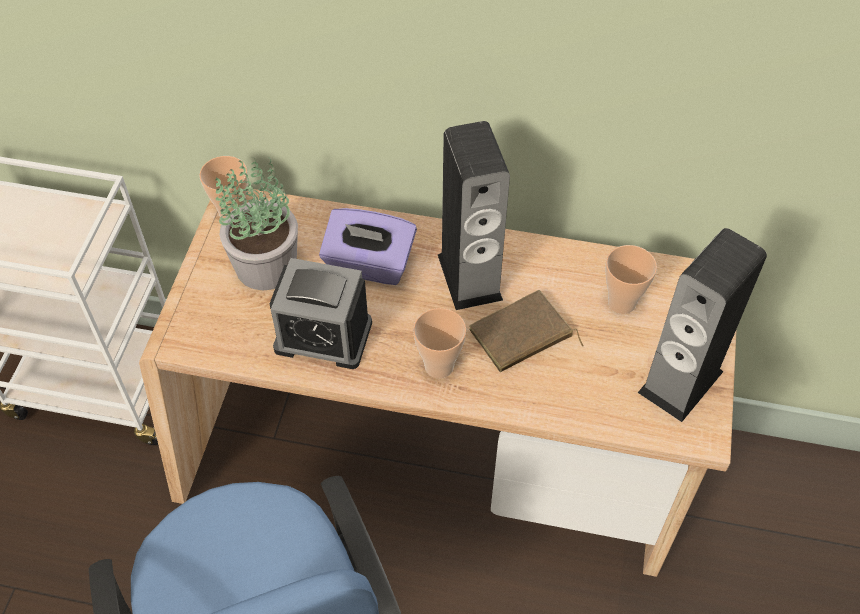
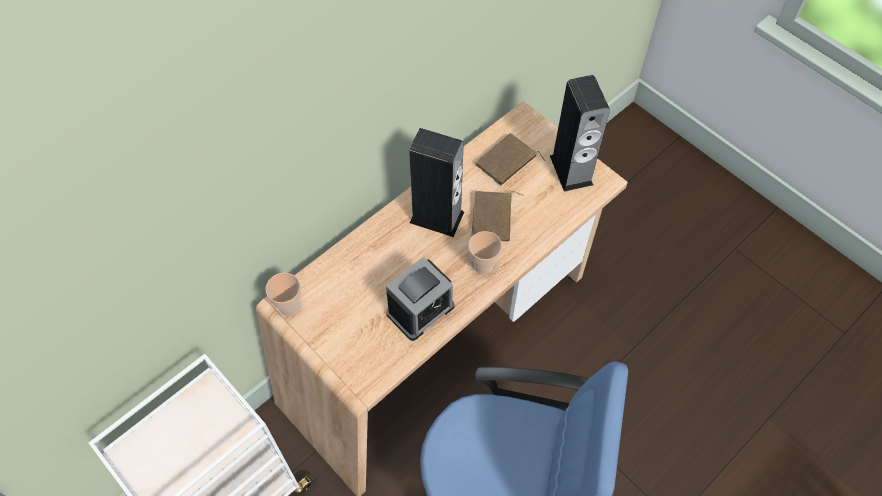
camera: 55 degrees left, 5 degrees up
potted plant [215,157,298,290] -> none
purple tissue box [319,208,417,285] -> none
cup [605,245,657,314] -> brown book [476,133,545,185]

